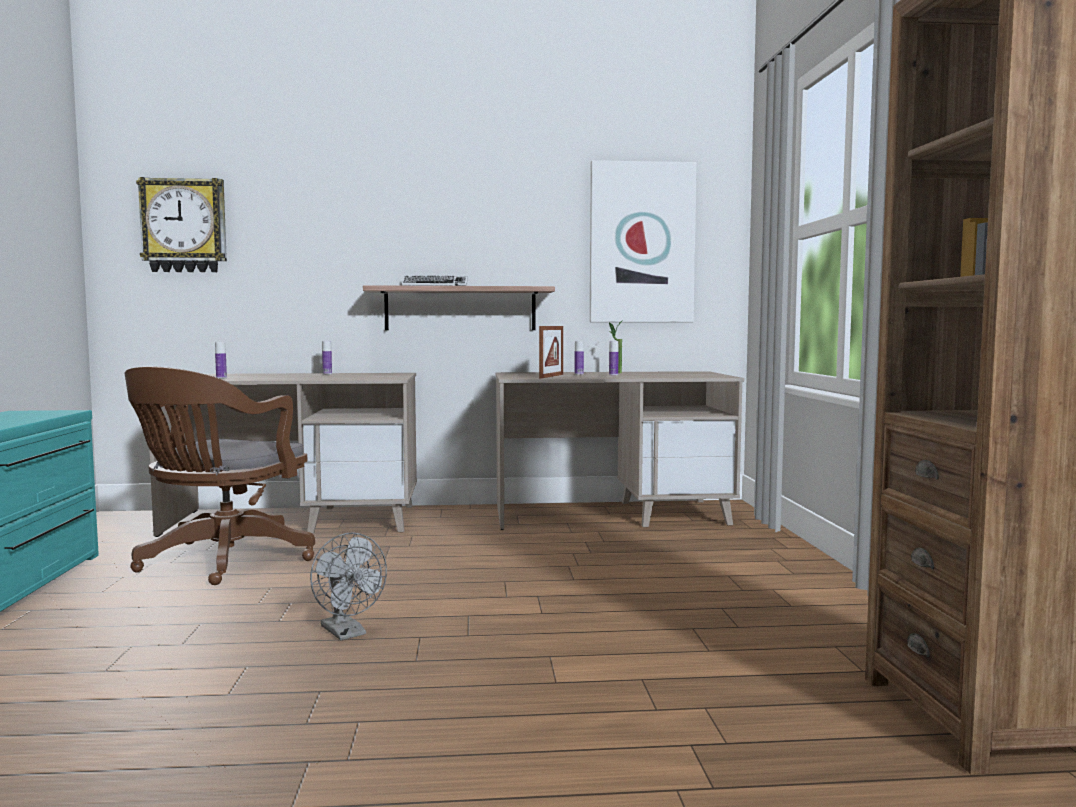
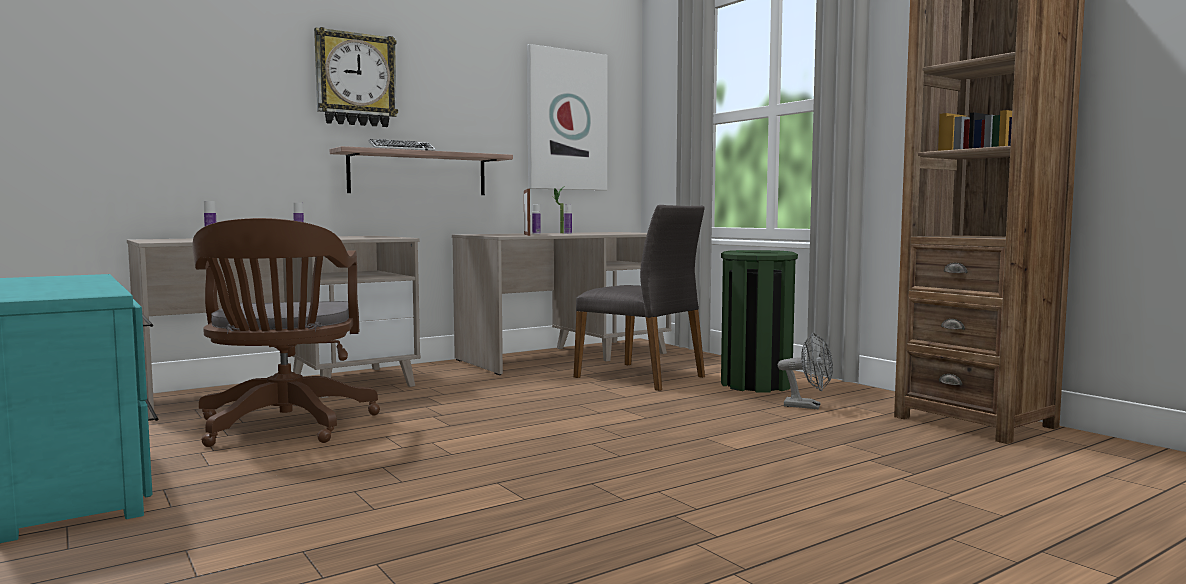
camera: 30 degrees left, 0 degrees up
wall clock [136,177,227,272] -> wall clock moved to [314,27,398,127]
grey fan [310,532,387,640] -> grey fan moved to [778,332,833,409]
none -> grey chair [574,205,705,391]
none -> green trash can [721,250,798,392]

